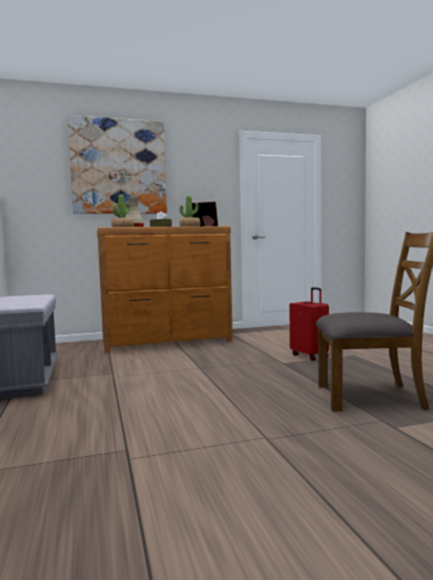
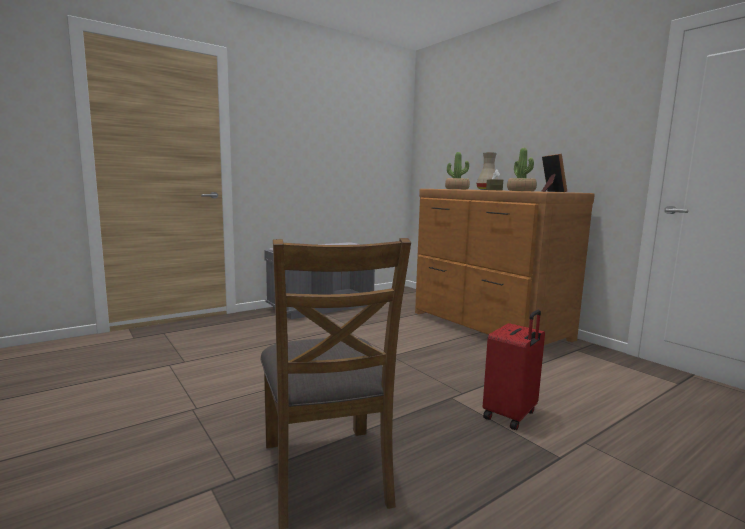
camera: 70 degrees right, 5 degrees up
picture [68,115,167,214] -> none

